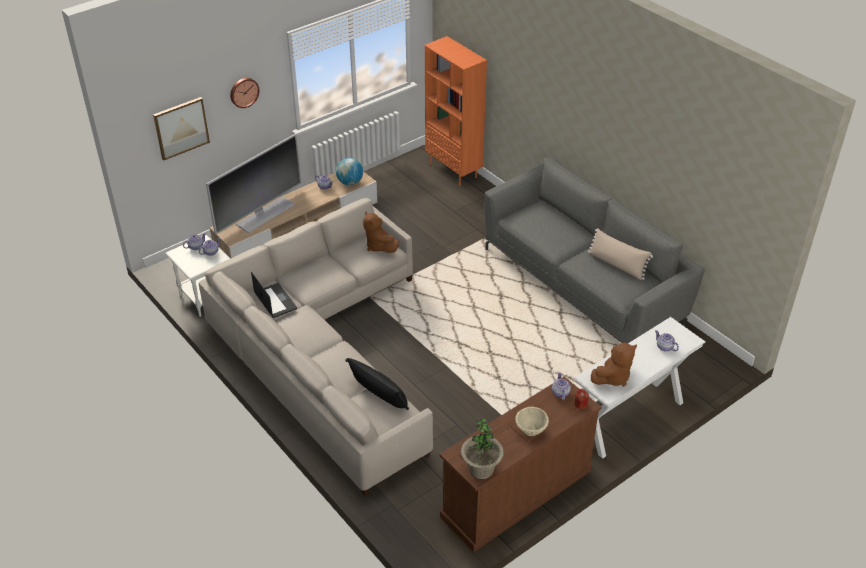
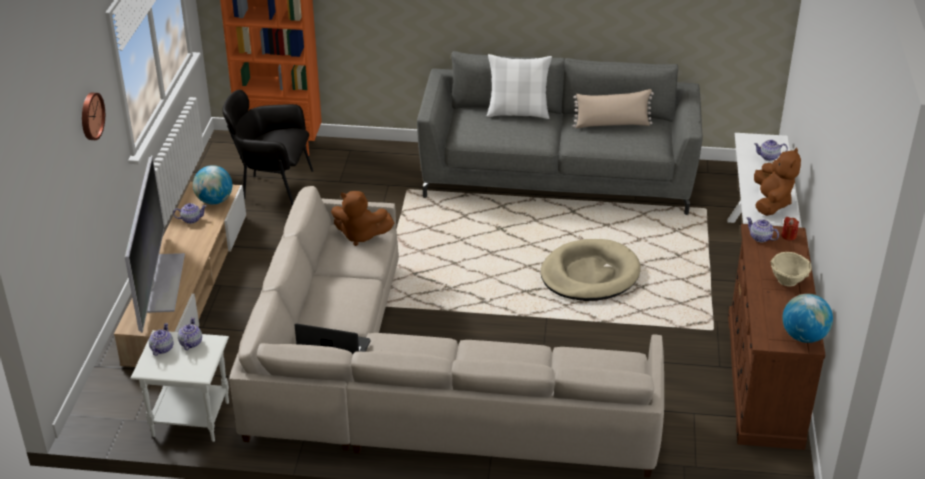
camera: 45 degrees left, 5 degrees down
picture [153,97,210,160] -> none
black pillow [346,358,409,410] -> none
potted plant [461,419,504,479] -> globe [782,294,833,343]
none -> black armchair [222,90,314,206]
none -> white pillow [487,54,552,119]
none -> beige dog bed [541,239,641,301]

